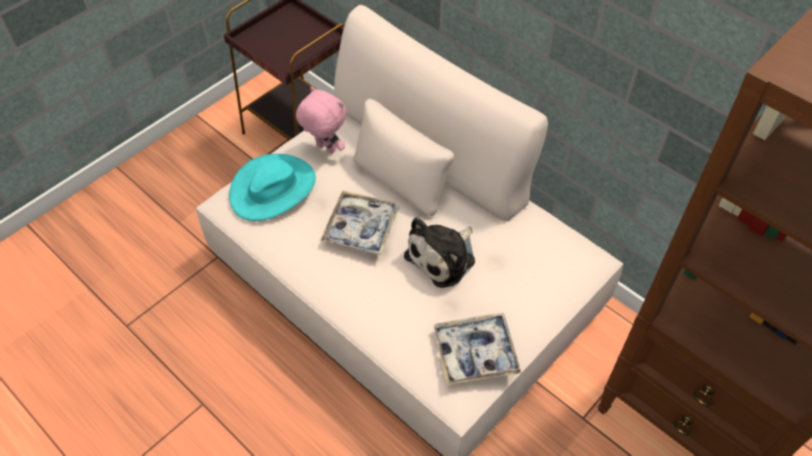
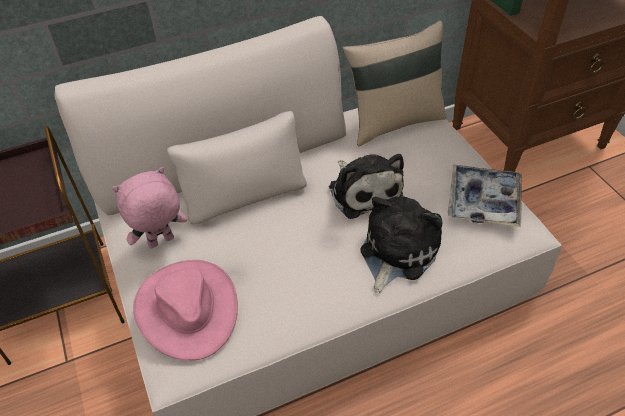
camera: 65 degrees left, 5 degrees down
turquoise hat [229,154,316,221] -> pink hat [133,260,238,361]
tray [321,191,399,255] -> none
none -> beige pillow [343,21,447,146]
none -> plush toy [360,196,443,293]

